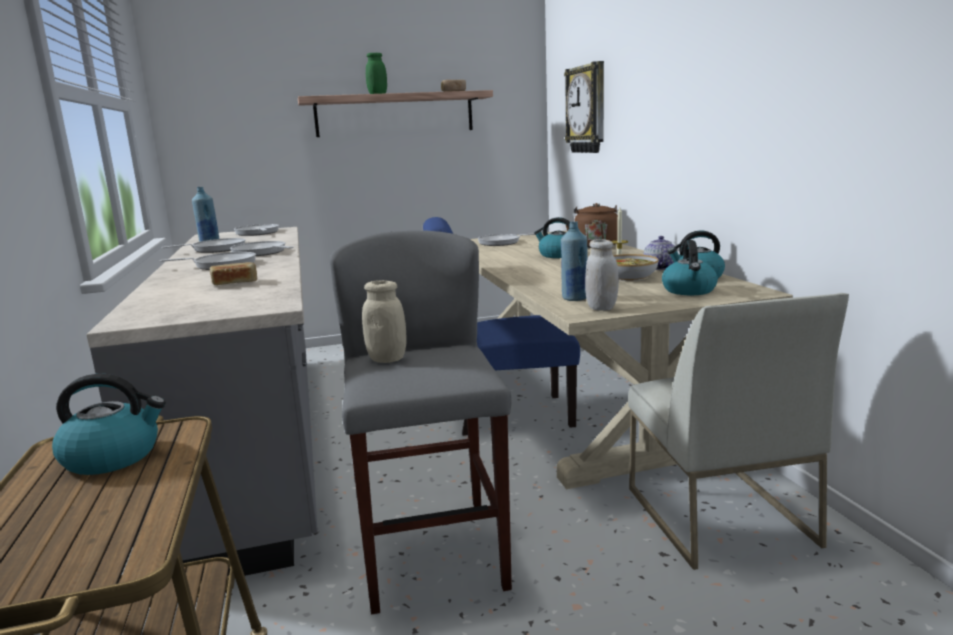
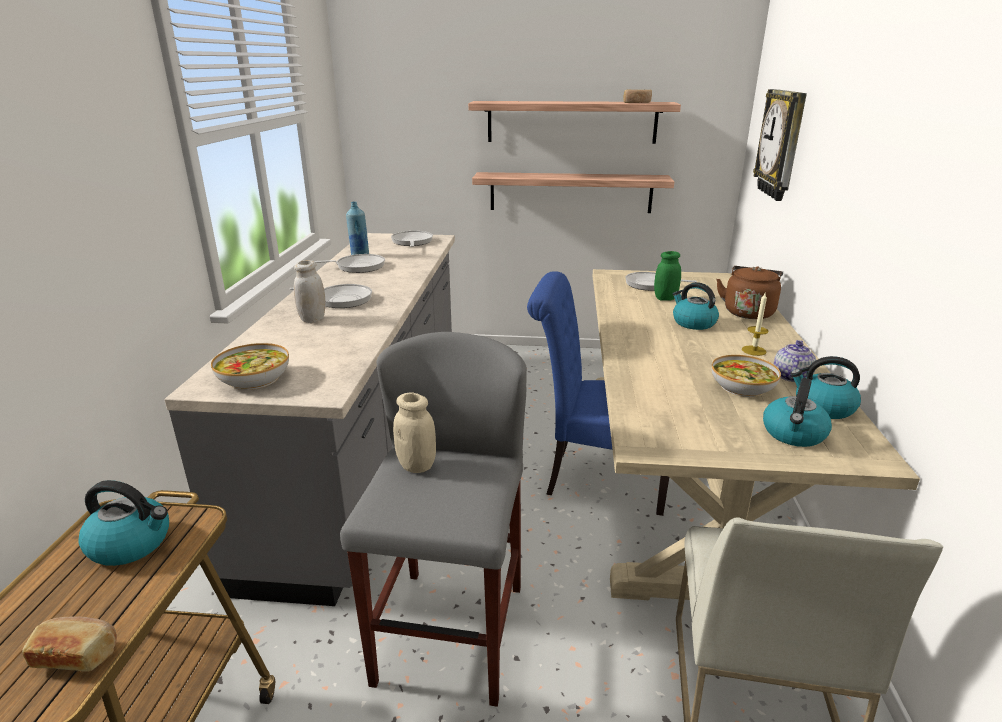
camera: 20 degrees right, 10 degrees up
bread [210,262,257,285] -> bread moved to [22,616,117,672]
frying pan [230,241,294,256] -> none
green jar [366,53,387,94] -> green jar moved to [654,251,681,301]
blue bottle [561,222,588,301] -> none
white jar [585,239,619,311] -> white jar moved to [294,260,326,323]
none -> bowl [211,343,289,390]
none -> shelf [472,172,674,213]

